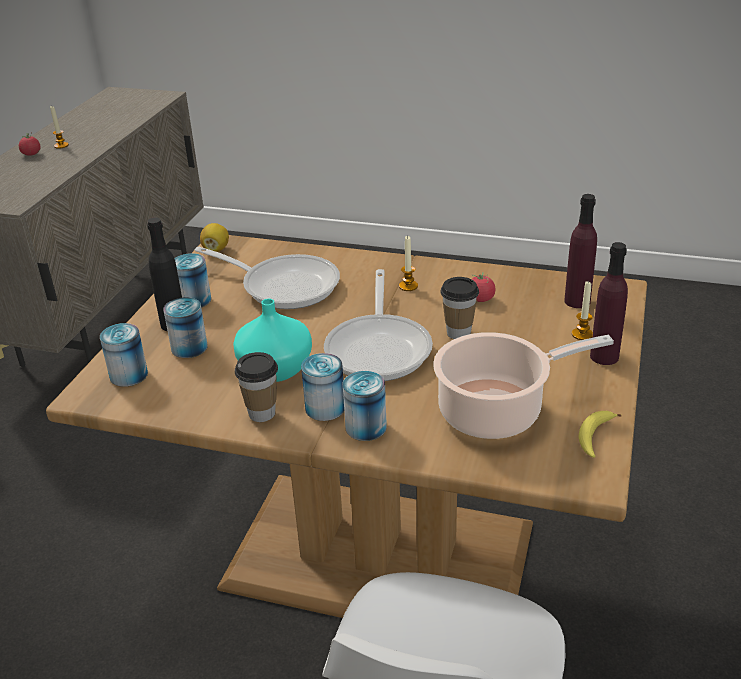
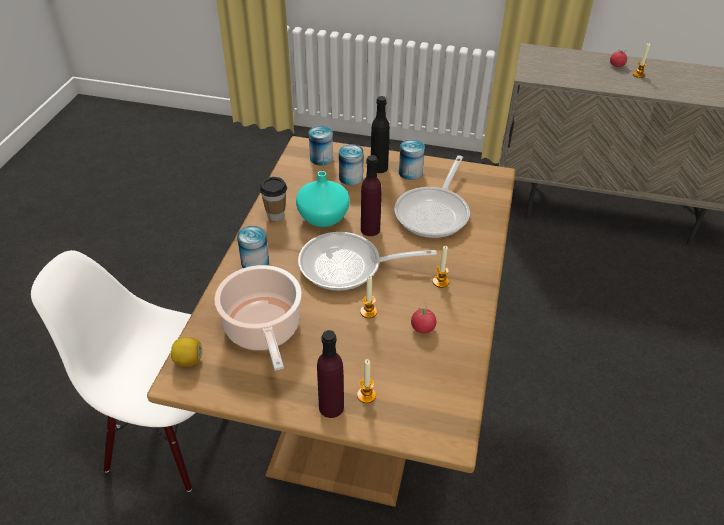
camera: 85 degrees right, 10 degrees up
lemon [200,223,229,252] -> lemon moved to [171,337,202,366]
can [301,353,344,421] -> none
cup [440,277,479,339] -> candle [360,276,377,318]
purple bottle [564,194,597,308] -> purple bottle moved to [361,155,382,236]
banana [578,411,622,458] -> none

